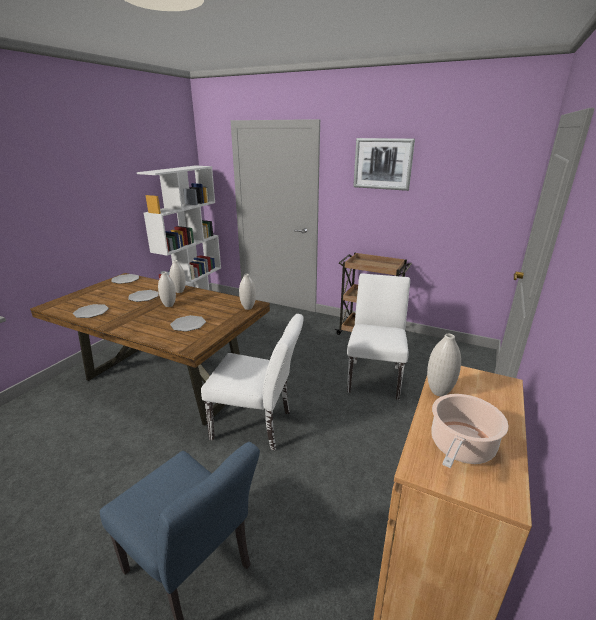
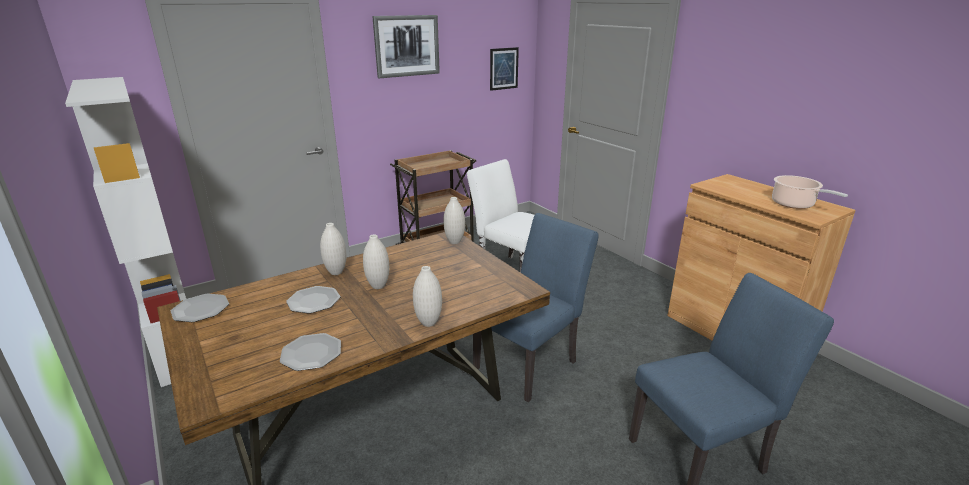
camera: 60 degrees left, 0 degrees up
plate [170,315,206,332] -> none
white chair [201,314,304,451] -> blue chair [473,213,599,402]
white vase [427,334,461,396] -> white vase moved to [413,266,442,327]
none -> picture [490,47,519,91]

